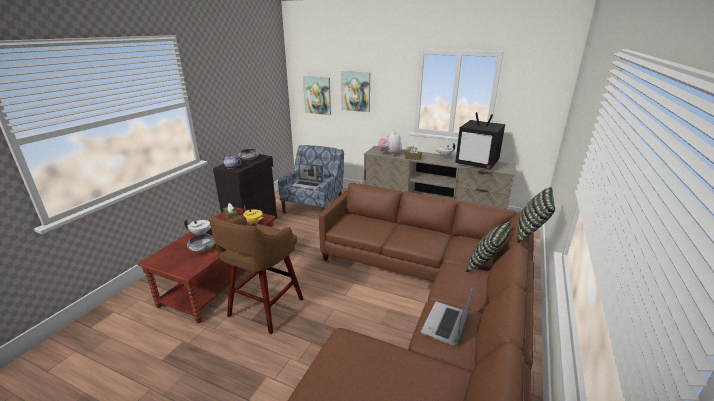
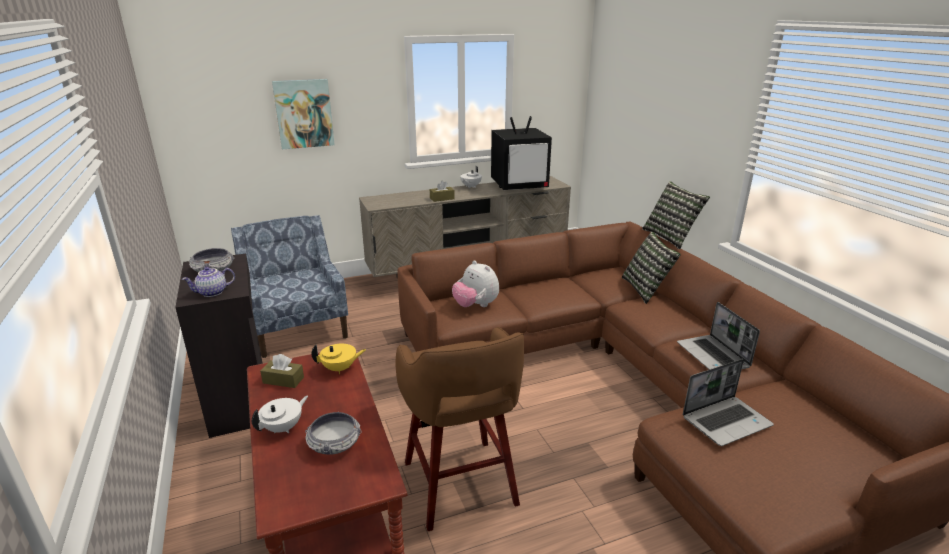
camera: 45 degrees left, 0 degrees up
laptop [291,163,324,190] -> laptop moved to [683,359,774,446]
picture [303,76,331,115] -> none
plush toy [378,130,401,155] -> plush toy moved to [452,261,499,307]

